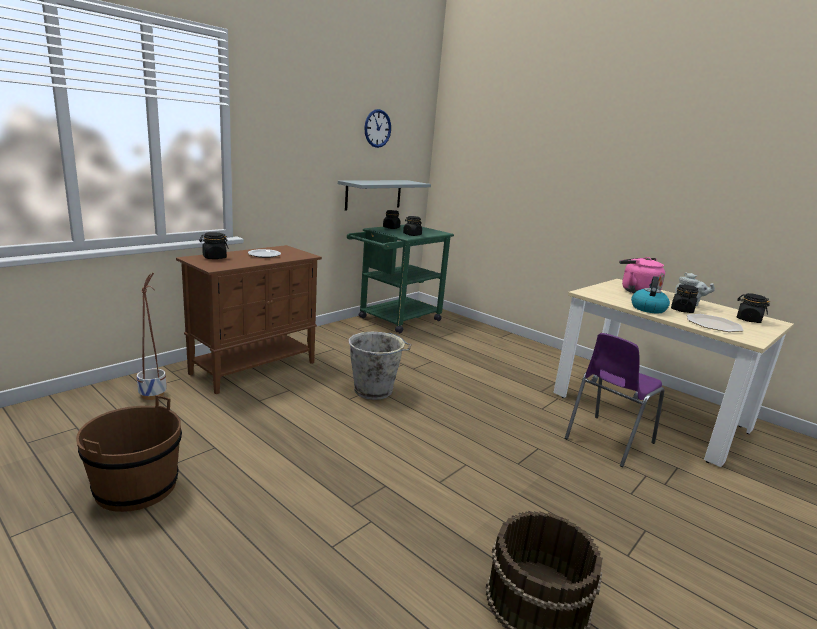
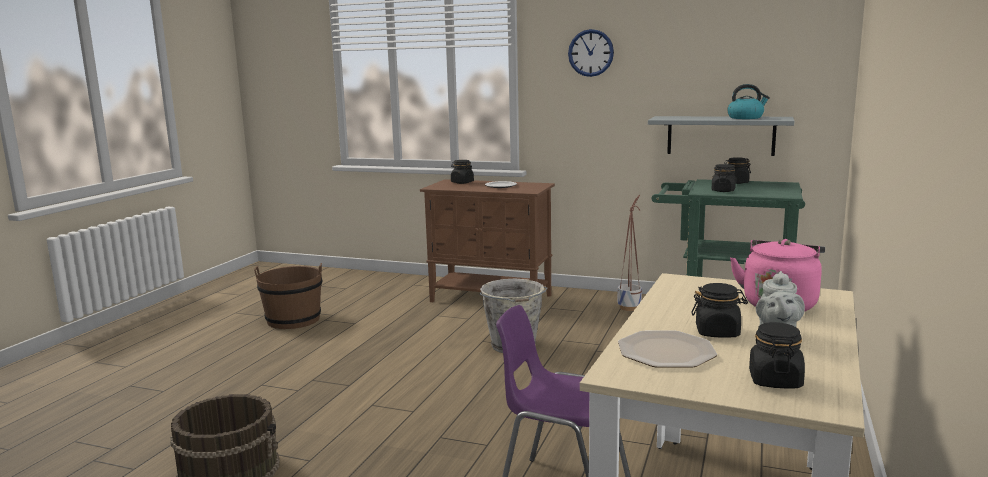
camera: 70 degrees right, 5 degrees down
planter [136,273,166,400] -> planter moved to [618,194,642,311]
wall clock [364,109,391,148] -> wall clock moved to [568,29,614,77]
kettle [631,276,670,314] -> kettle moved to [727,84,770,119]

